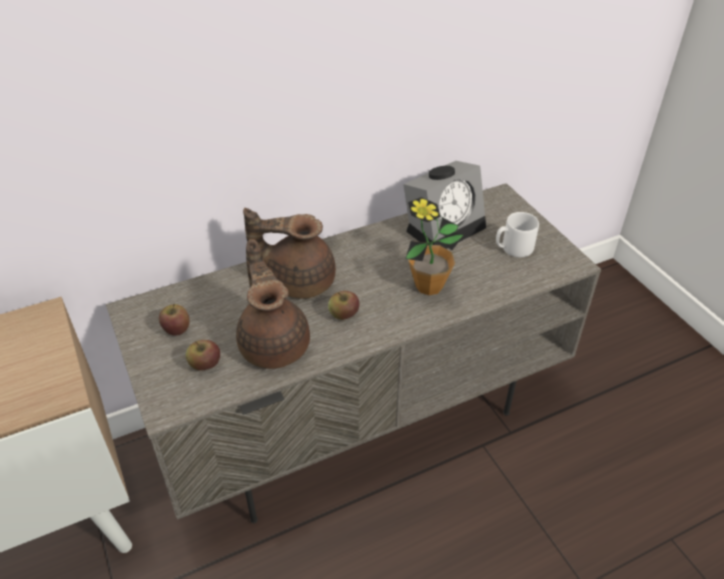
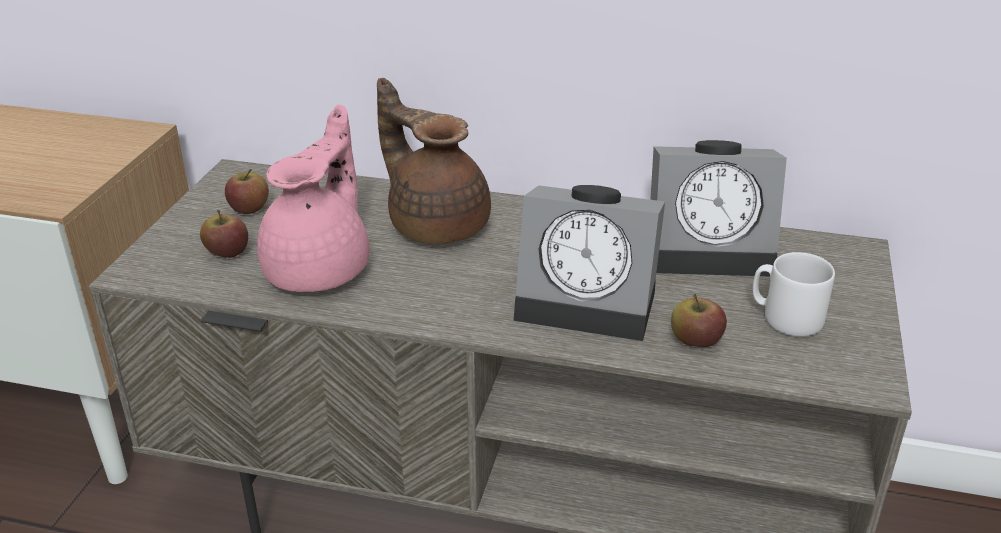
camera: 40 degrees right, 10 degrees down
brown teapot [236,239,310,369] -> pink teapot [257,104,370,292]
apple [328,291,359,320] -> apple moved to [671,294,727,347]
potted plant [405,197,464,295] -> alarm clock [514,185,665,341]

